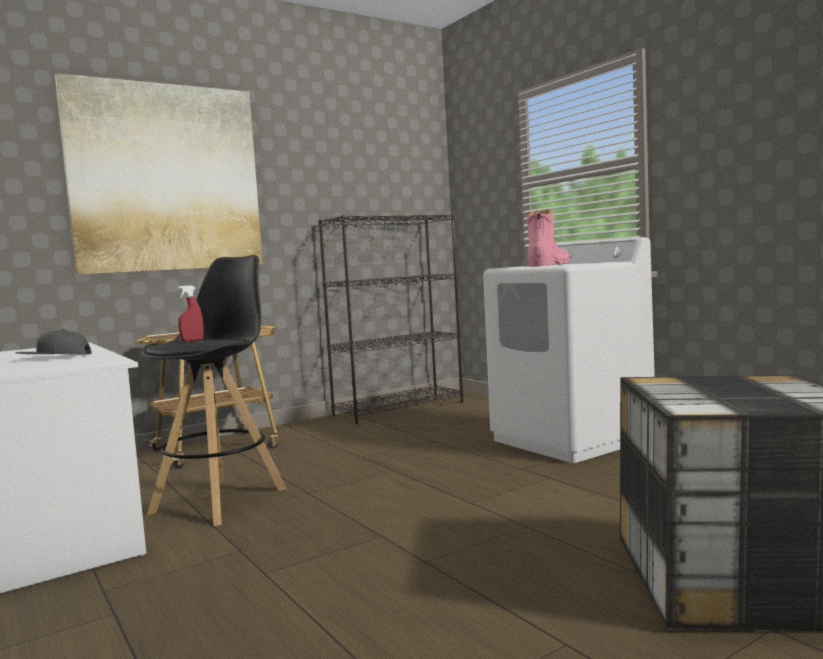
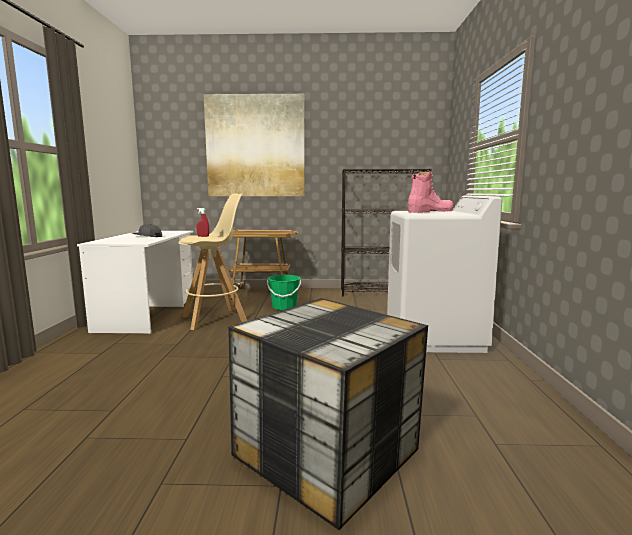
camera: 35 degrees right, 5 degrees up
black stool [142,255,287,526] -> beige stool [178,193,247,330]
none -> green bucket [267,275,301,310]

